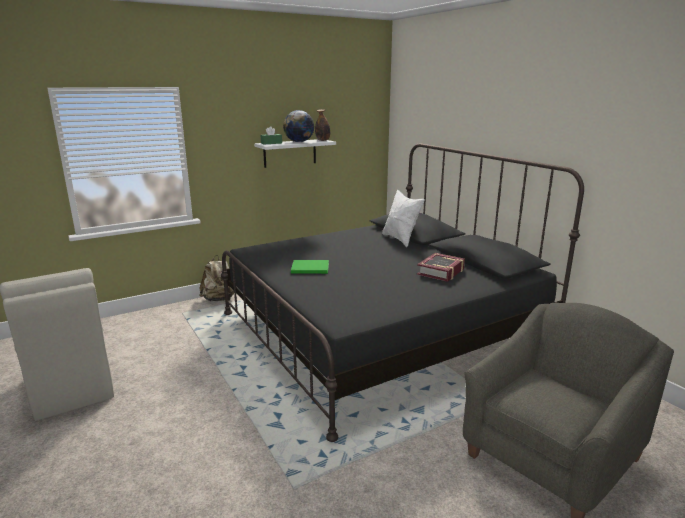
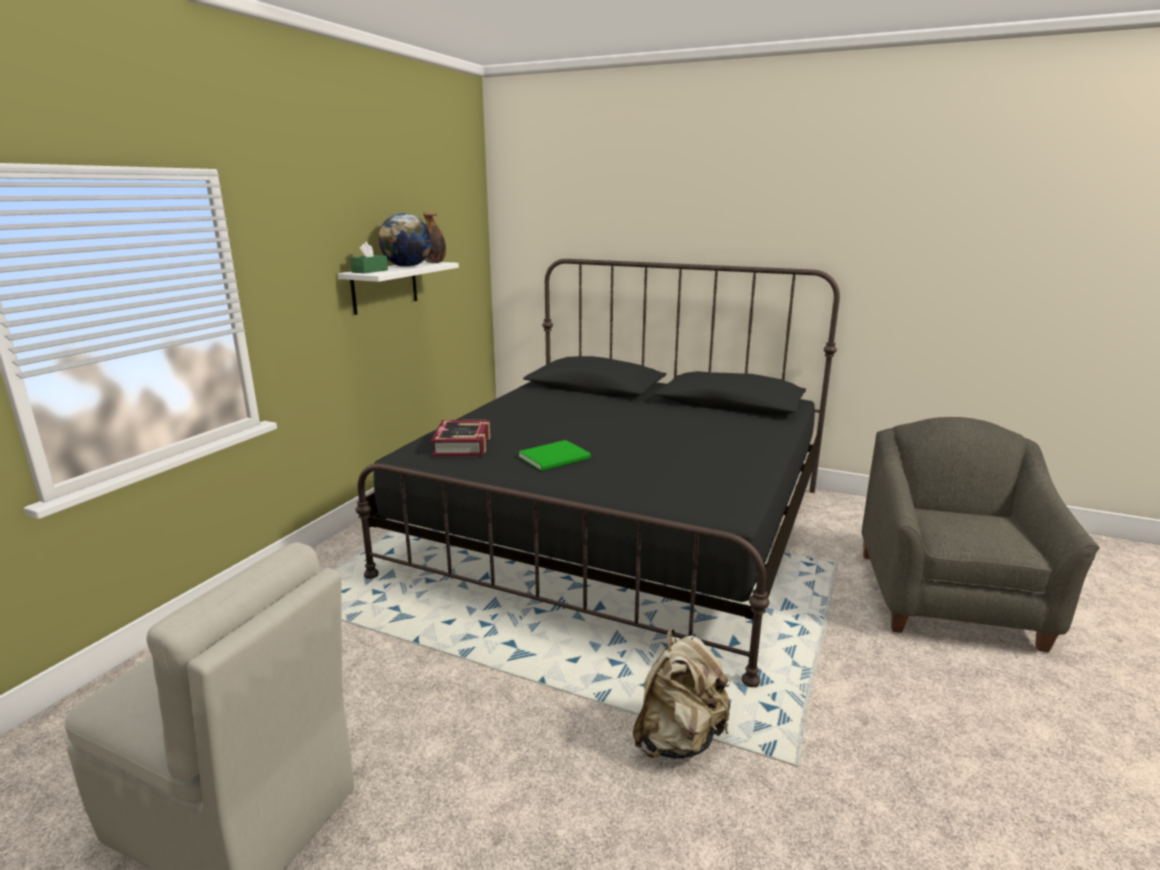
camera: 35 degrees left, 0 degrees up
beige backpack [199,255,234,301] -> beige backpack moved to [633,629,731,758]
white pillow [382,190,425,247] -> none
book [417,253,465,282] -> book moved to [431,420,490,457]

